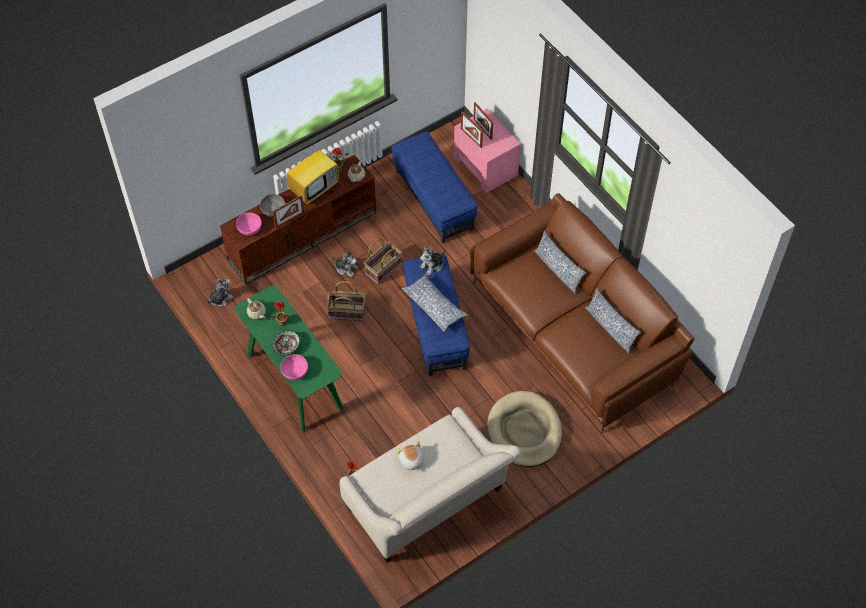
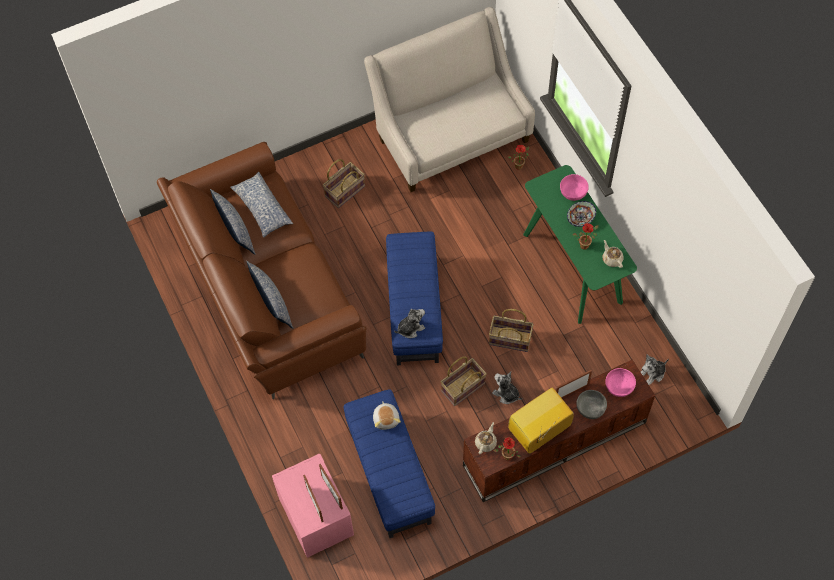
camera: 170 degrees left, 5 degrees up
plush toy [397,441,424,472] -> plush toy moved to [373,401,401,430]
pillow [401,274,468,333] -> pillow moved to [230,171,294,238]
beige dog bed [487,391,562,467] -> basket [323,159,365,208]

